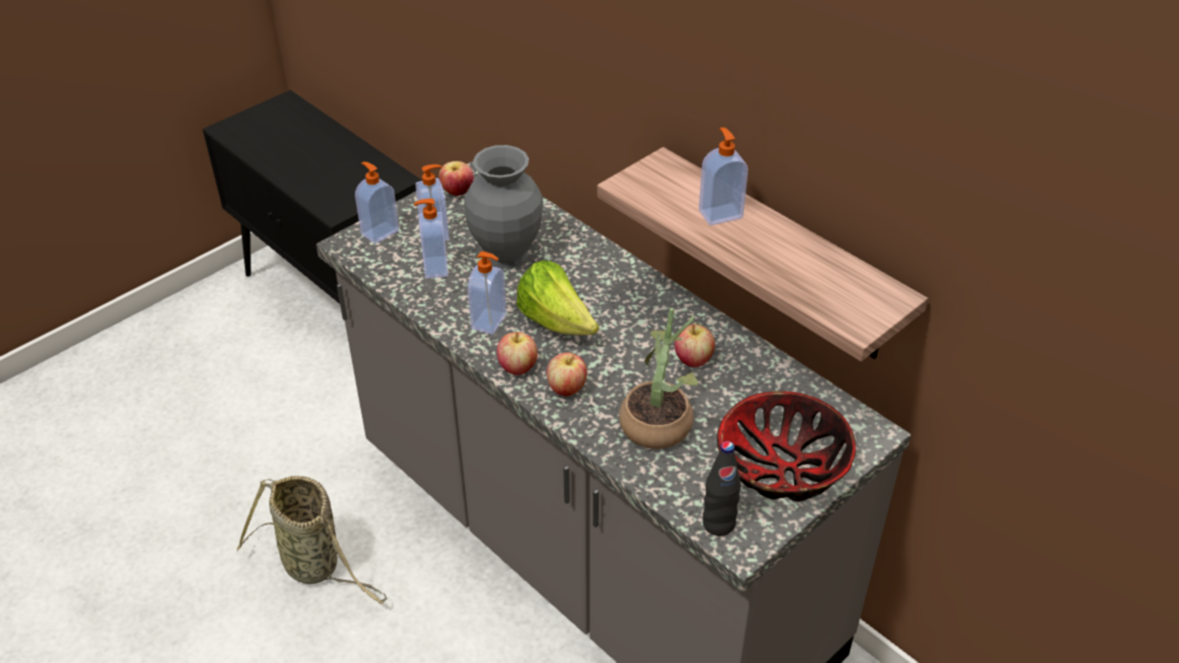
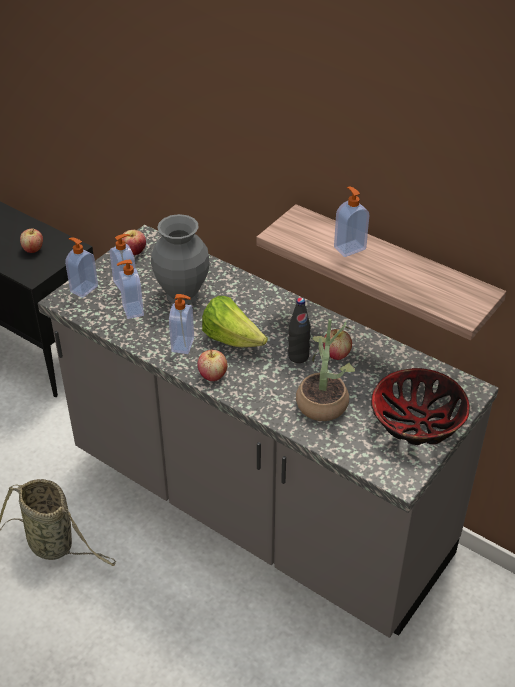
camera: 10 degrees left, 0 degrees up
apple [547,352,587,396] -> apple moved to [20,228,43,253]
black bottle [703,441,741,536] -> black bottle moved to [288,298,311,363]

